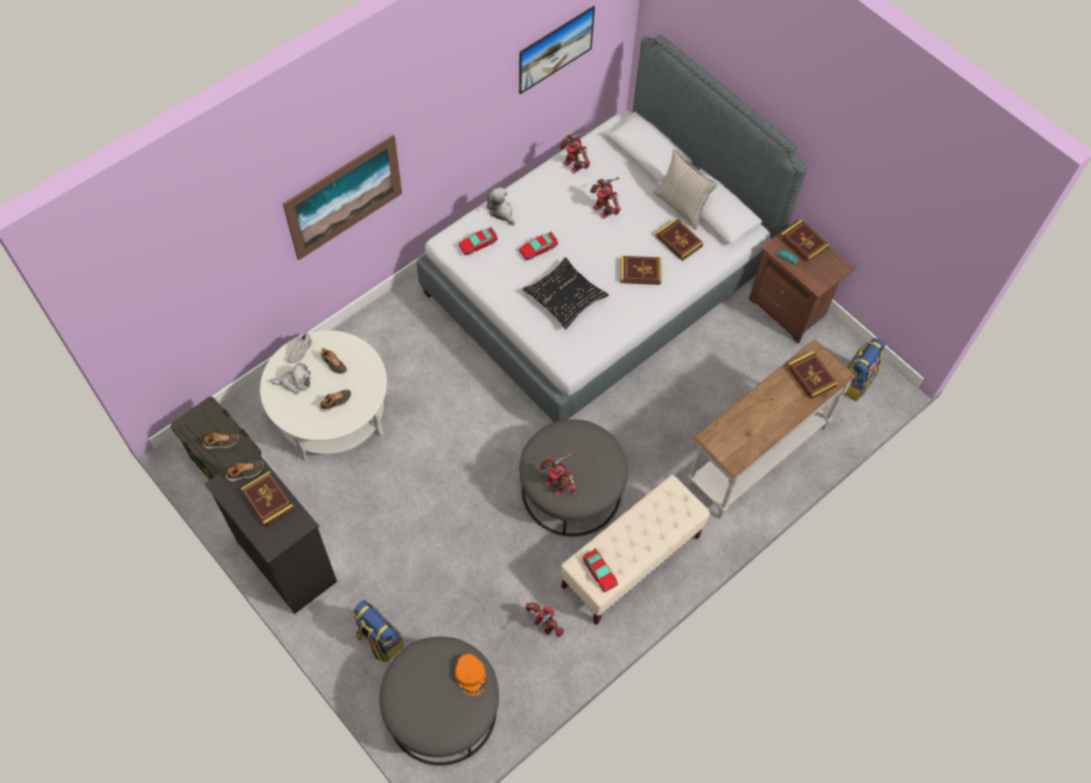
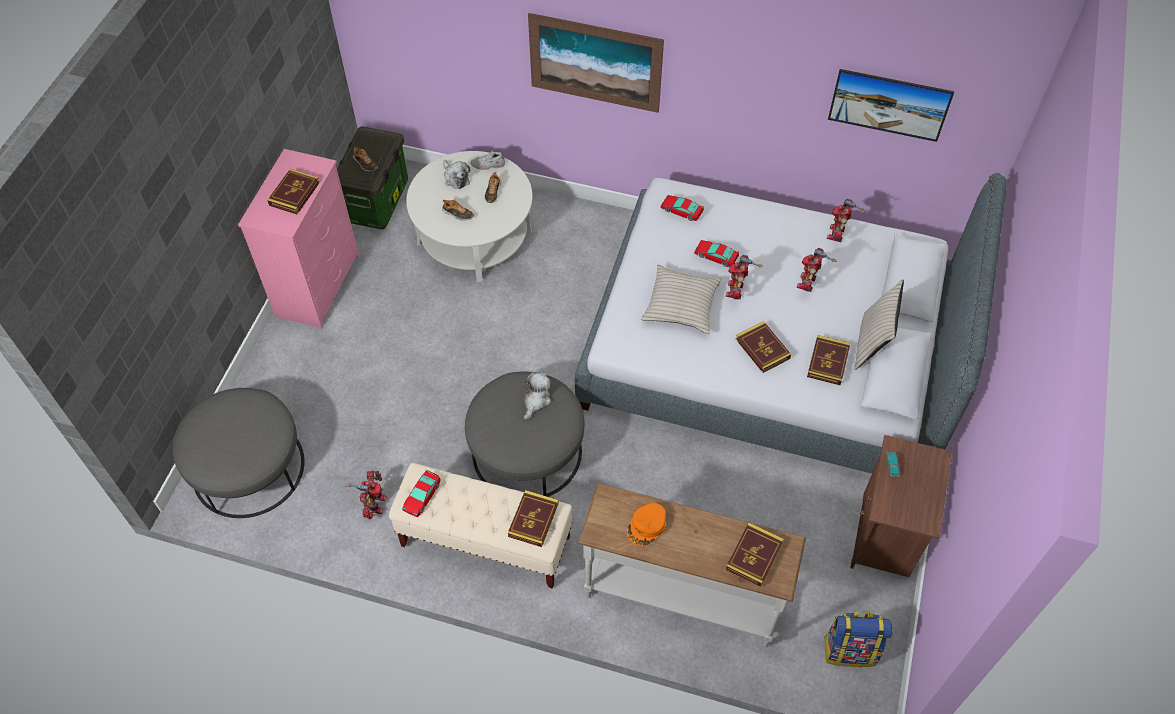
camera: 60 degrees right, 5 degrees down
black dresser [205,449,337,614] -> pink dresser [238,149,359,328]
shoe [226,461,264,481] -> none
backpack [353,600,404,662] -> none
orange cap [455,654,487,696] -> orange cap moved to [627,503,666,546]
plush toy [487,187,515,225] -> plush toy moved to [522,372,551,420]
black pillow [522,257,609,330] -> beige pillow [641,264,722,334]
toy robot [540,453,577,496] -> toy robot moved to [726,255,763,300]
book [780,219,829,263] -> book moved to [508,490,559,547]

